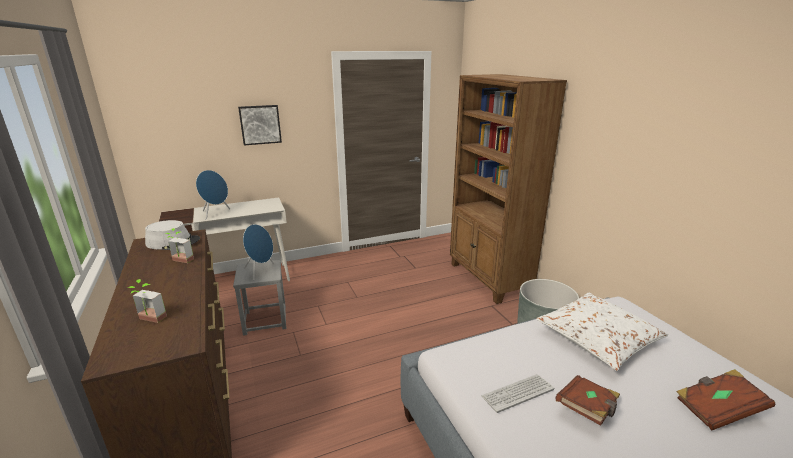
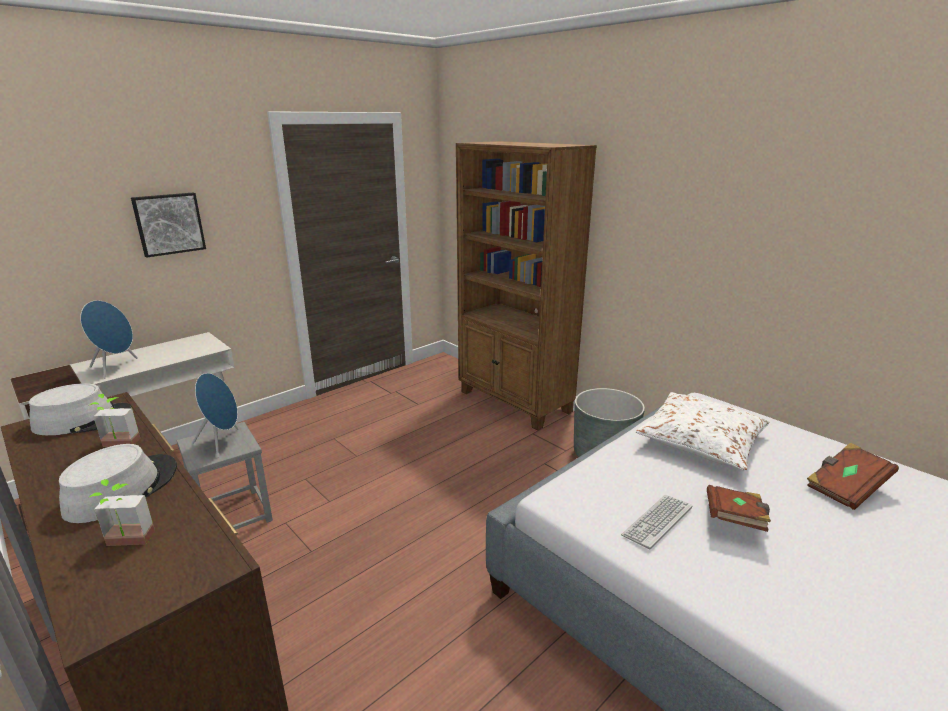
camera: 20 degrees left, 0 degrees up
none -> grey hat [59,444,177,523]

